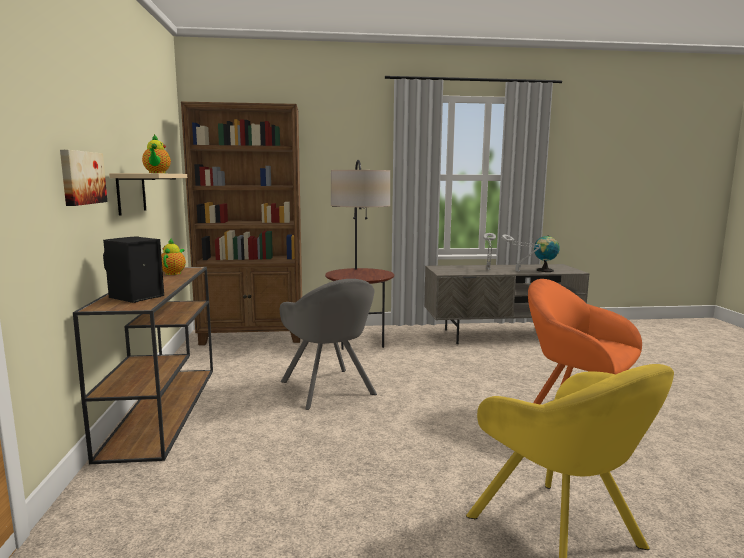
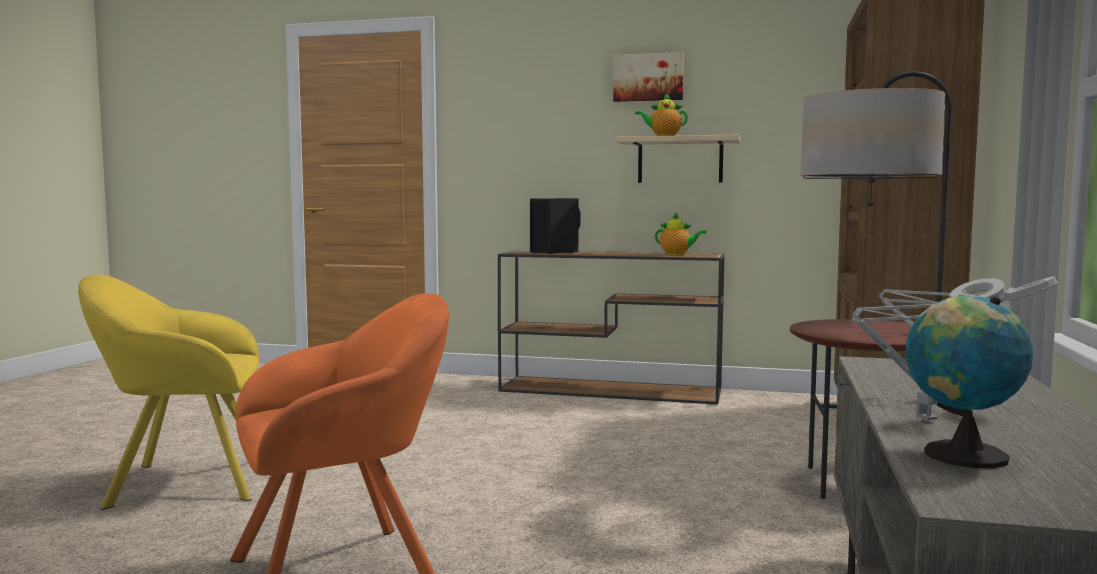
camera: 110 degrees right, 5 degrees down
picture [60,150,107,206] -> picture moved to [613,52,684,102]
grey armchair [280,279,377,410] -> none

